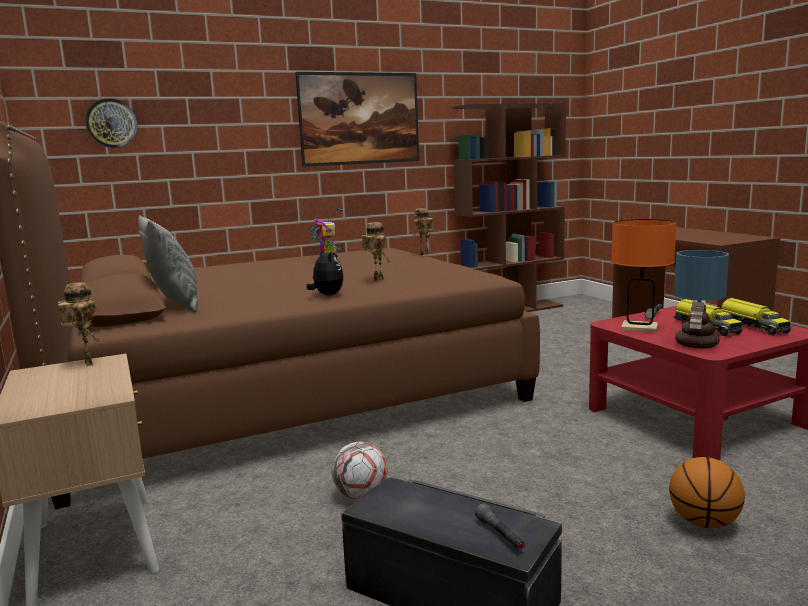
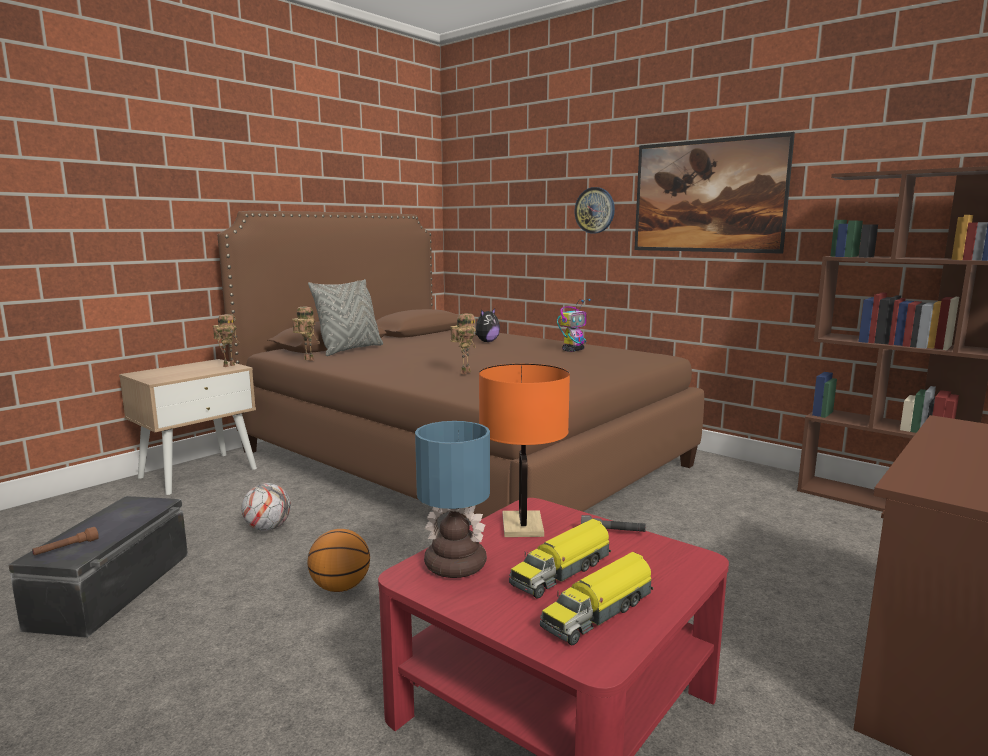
camera: 65 degrees right, 0 degrees up
wall clock [85,98,138,148] -> wall clock moved to [574,187,615,233]
plush toy [306,249,344,295] -> plush toy moved to [475,309,500,342]
toy robot [413,208,434,255] -> toy robot moved to [292,306,320,361]
grey flashlight [475,503,525,550] -> brown flashlight [32,527,99,556]
basketball [669,457,745,528] -> basketball moved to [308,529,370,592]

